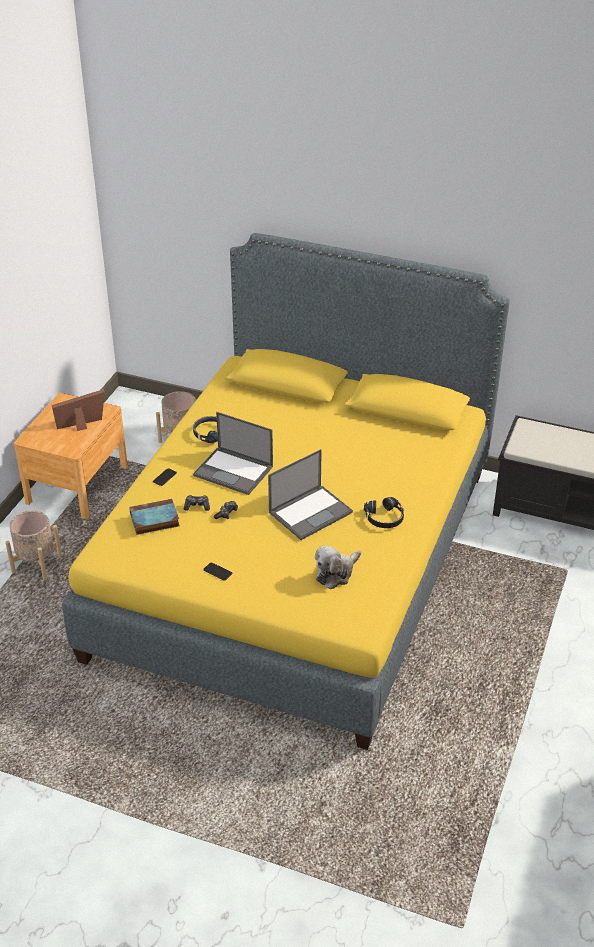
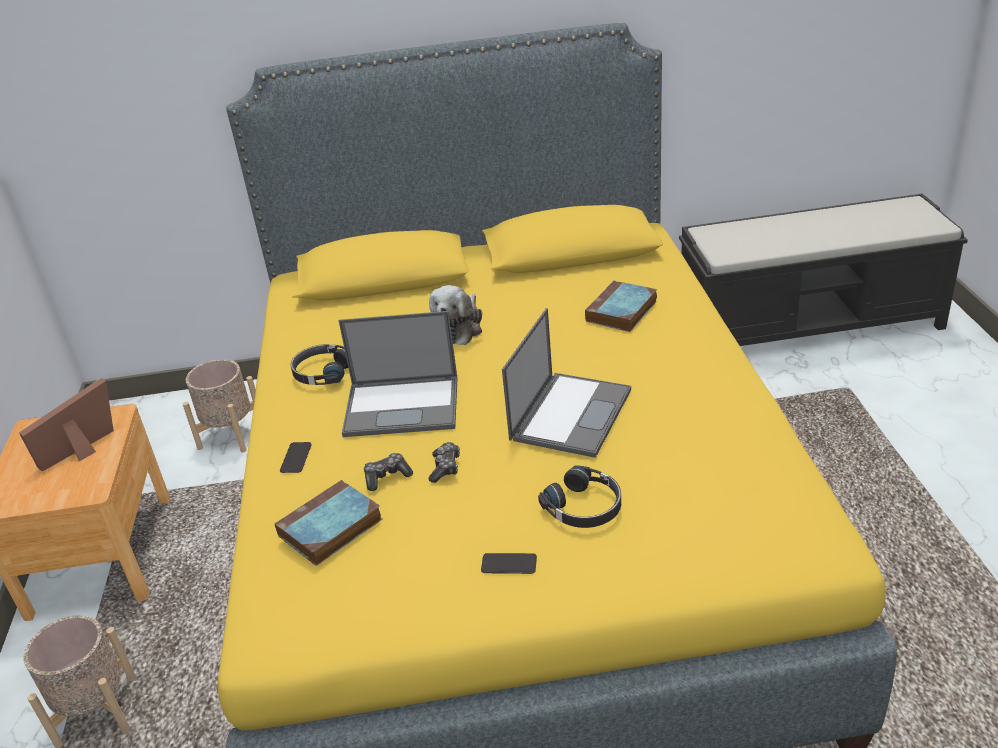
camera: 25 degrees left, 5 degrees down
plush toy [315,546,361,589] -> plush toy moved to [429,285,482,345]
black headphones [364,497,404,528] -> black headphones moved to [538,465,621,528]
none -> book [585,280,657,332]

